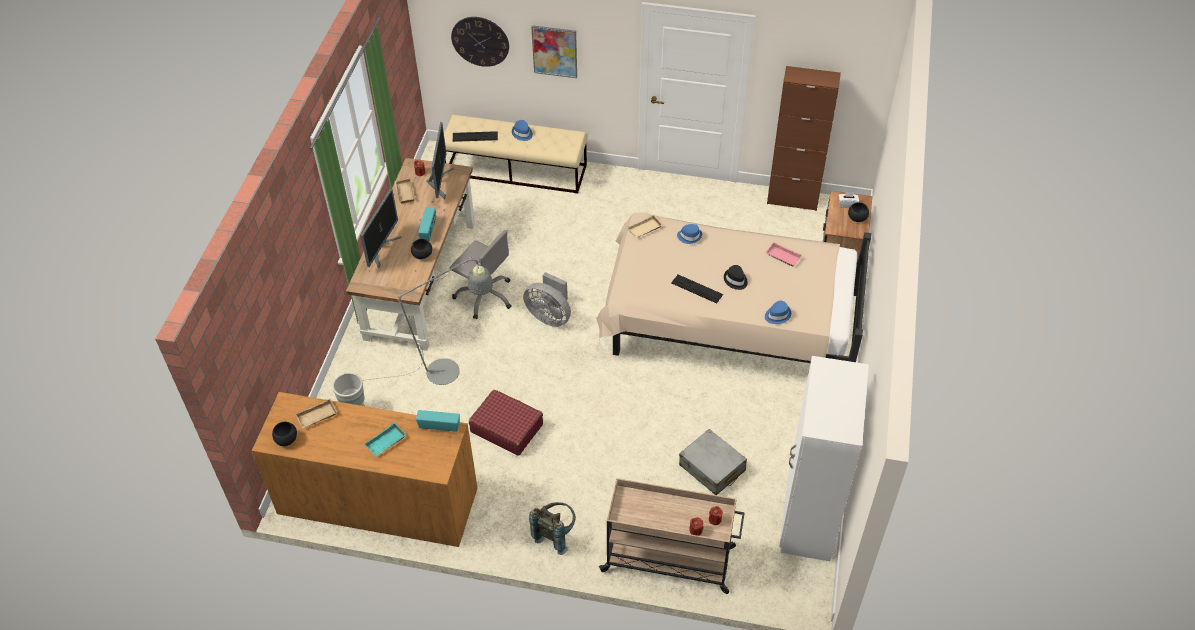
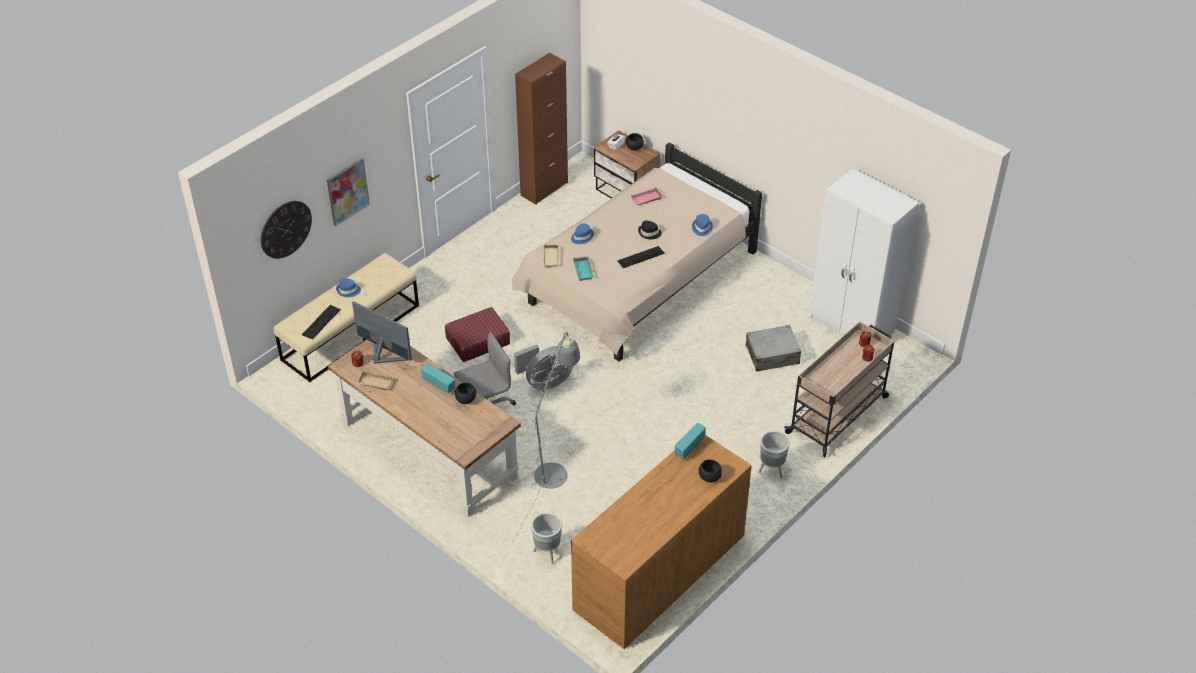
camera: 60 degrees left, 5 degrees down
black bowl [272,422,297,446] -> black bowl moved to [699,460,722,482]
beige tray [295,399,337,428] -> none
monitor [360,188,401,269] -> none
turquoise tray [364,422,407,456] -> turquoise tray moved to [573,256,594,281]
red suitcase [469,389,543,456] -> red suitcase moved to [445,307,510,362]
grey backpack [529,502,576,555] -> grey planter [758,431,790,478]

